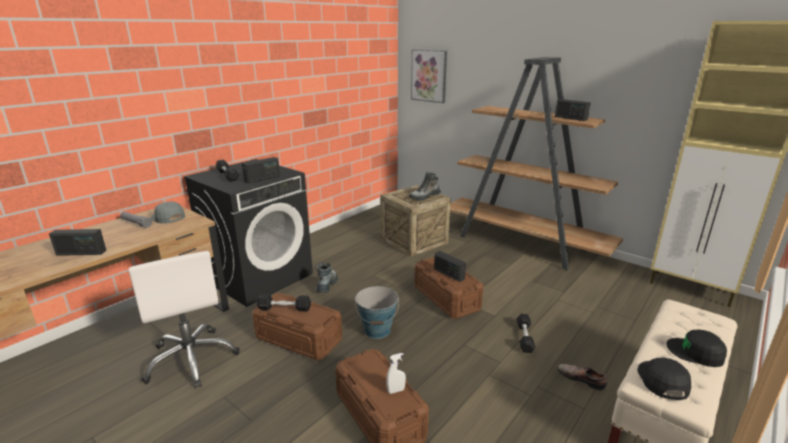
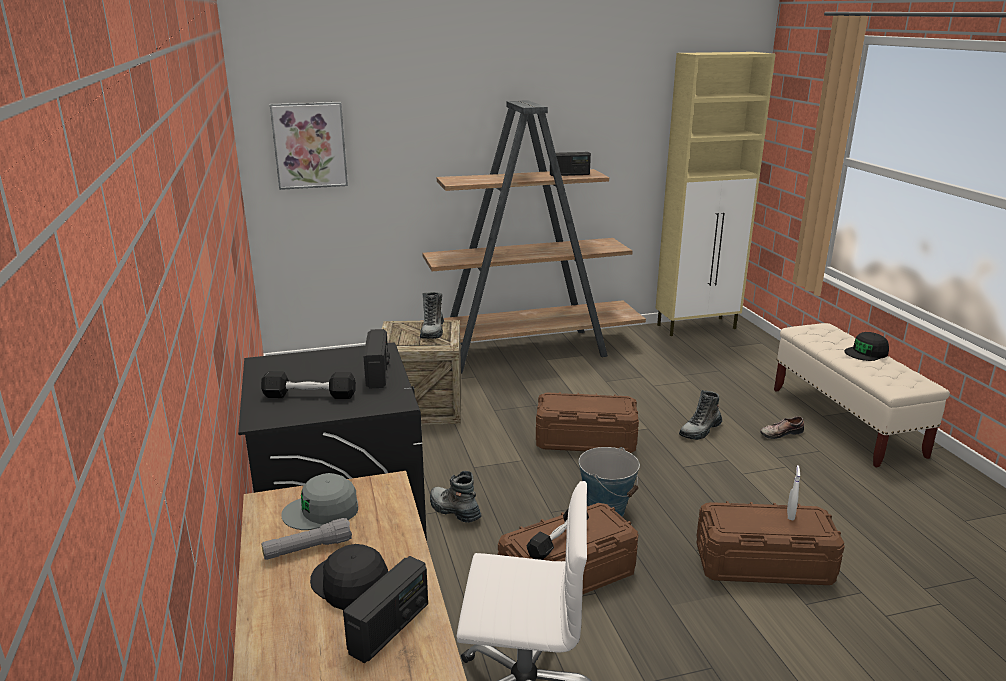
camera: 55 degrees left, 0 degrees up
radio [434,251,466,282] -> none
black dumbbell [517,314,535,353] -> boot [679,390,722,440]
black cap [637,358,691,400] -> black cap moved to [310,544,388,610]

